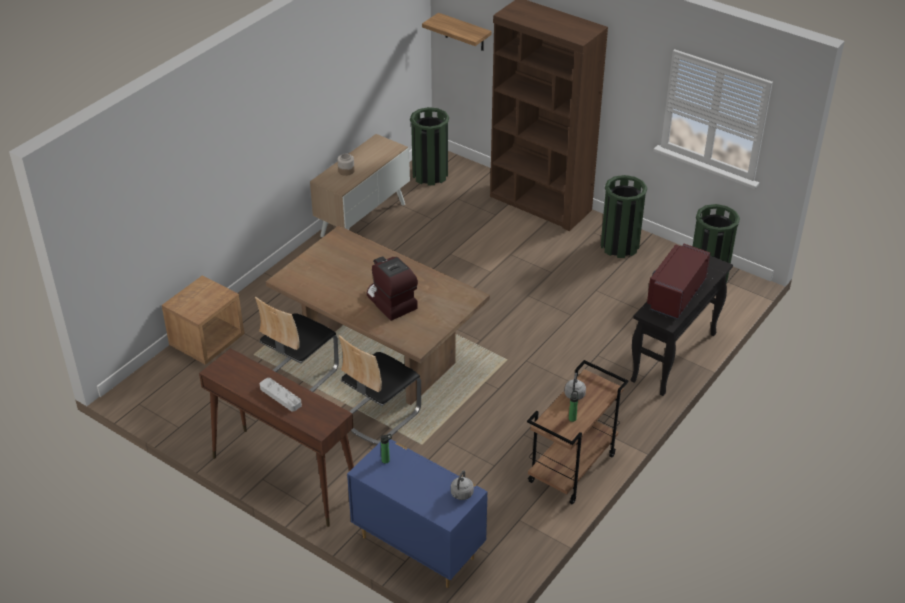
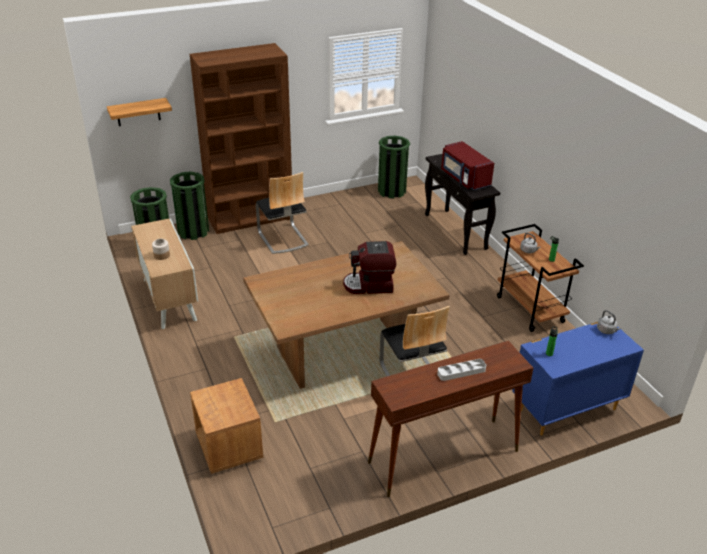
camera: 60 degrees left, 5 degrees down
chair [255,297,339,392] -> chair moved to [256,172,309,254]
green trash can [601,175,647,258] -> green trash can moved to [170,171,209,240]

